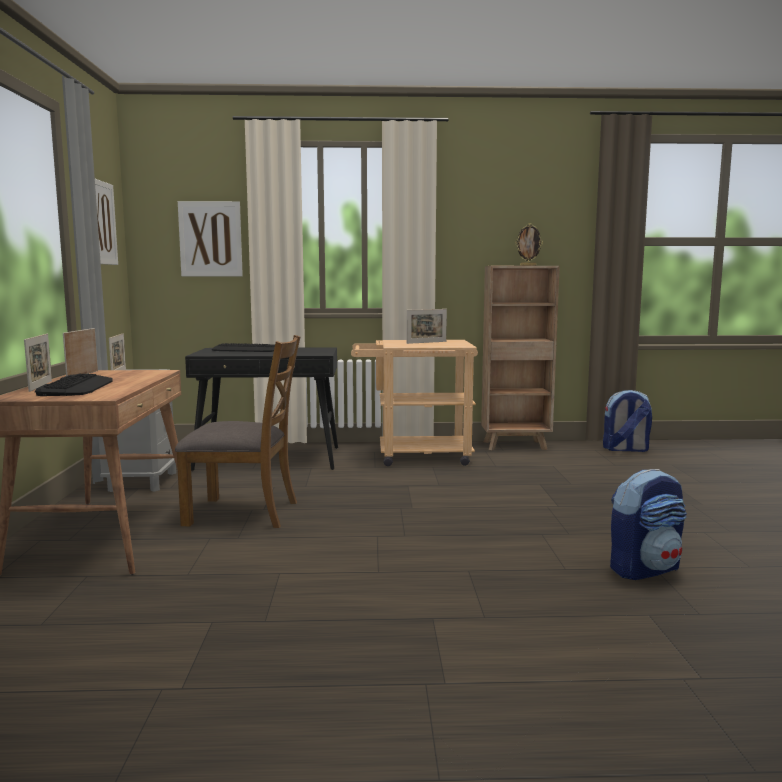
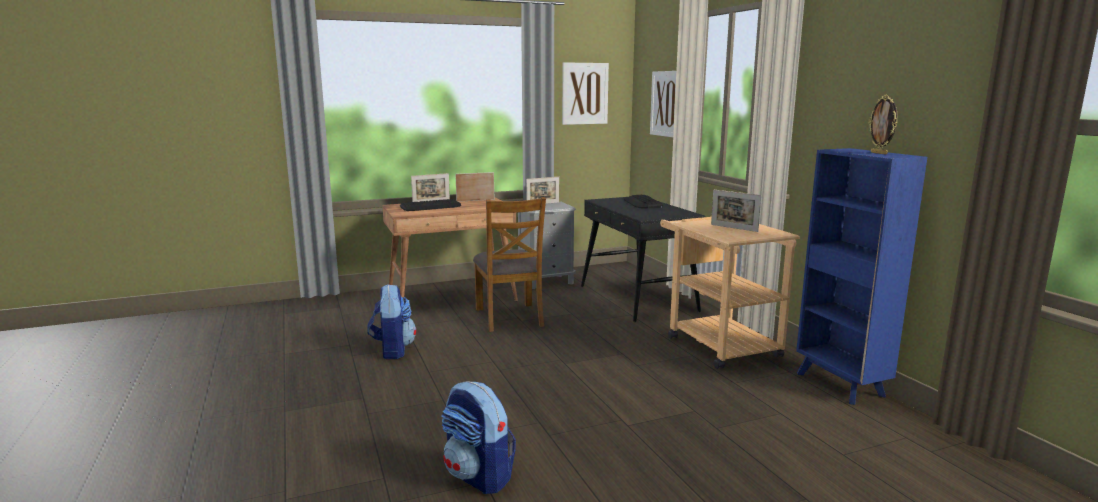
camera: 70 degrees right, 5 degrees up
brown bookcase [481,266,560,450] -> blue bookcase [796,148,927,405]
backpack [603,390,652,452] -> backpack moved to [367,284,416,359]

